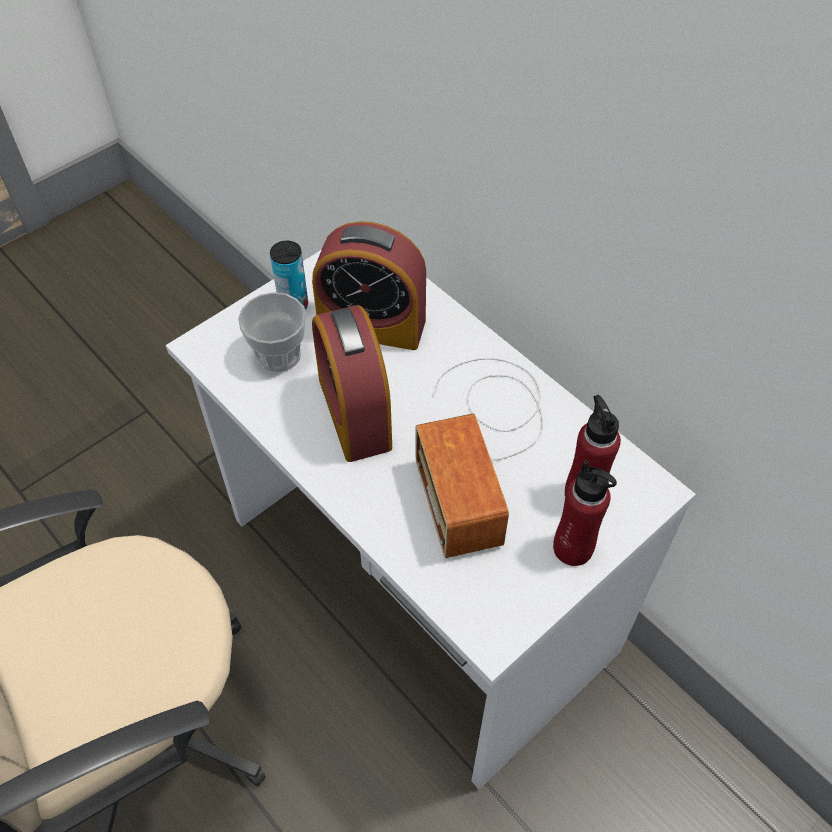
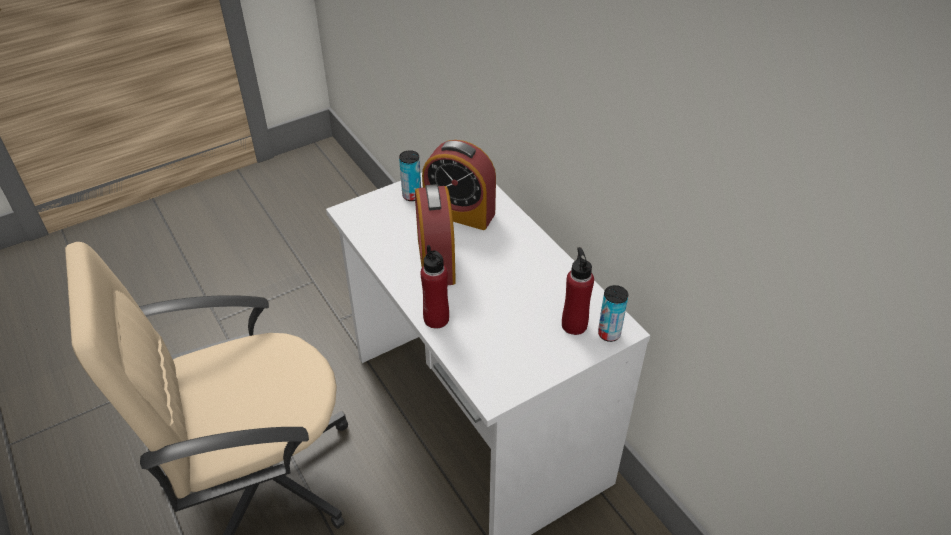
camera: 10 degrees right, 10 degrees down
cup [238,292,306,372] -> none
radio [416,358,543,558] -> none
red bottle [553,460,617,566] -> red bottle moved to [421,245,449,329]
none -> can [598,285,628,342]

